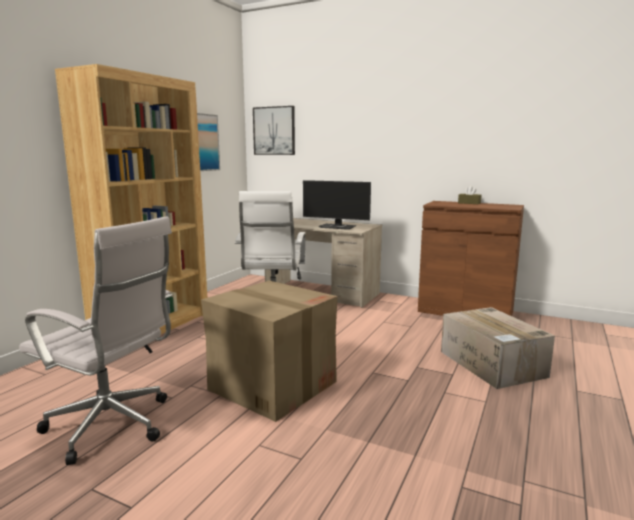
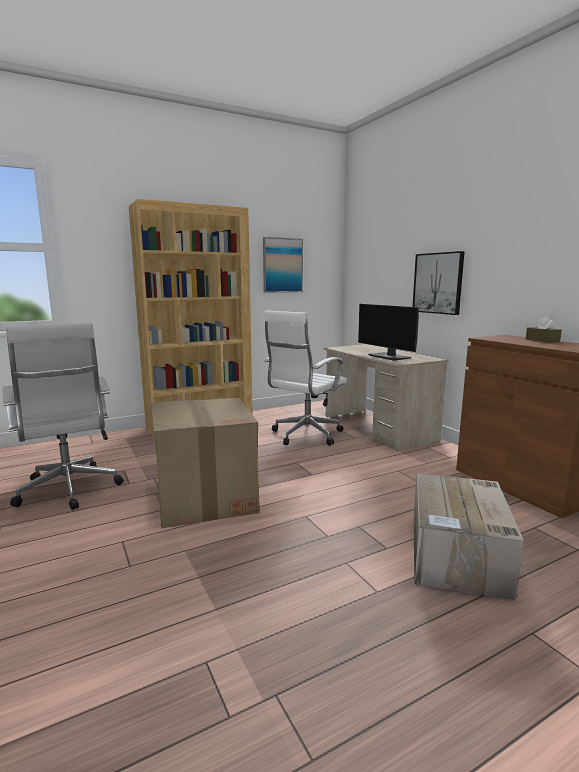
camera: 35 degrees right, 0 degrees up
picture [253,106,295,155] -> picture moved to [413,251,465,315]

